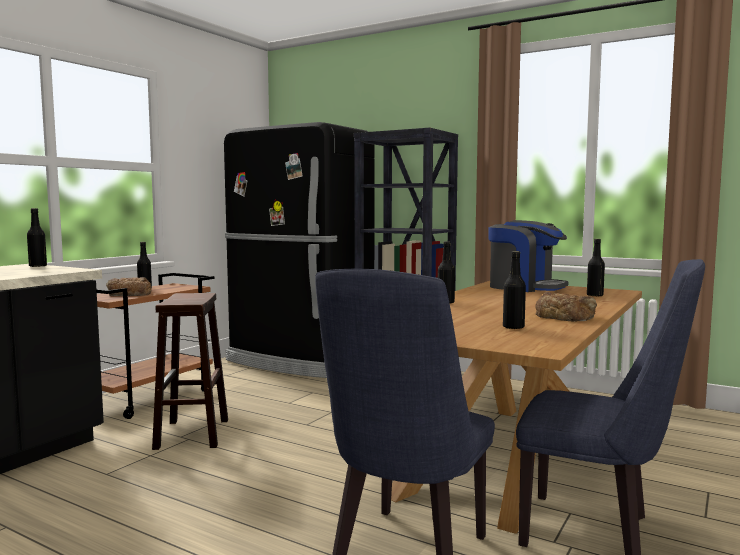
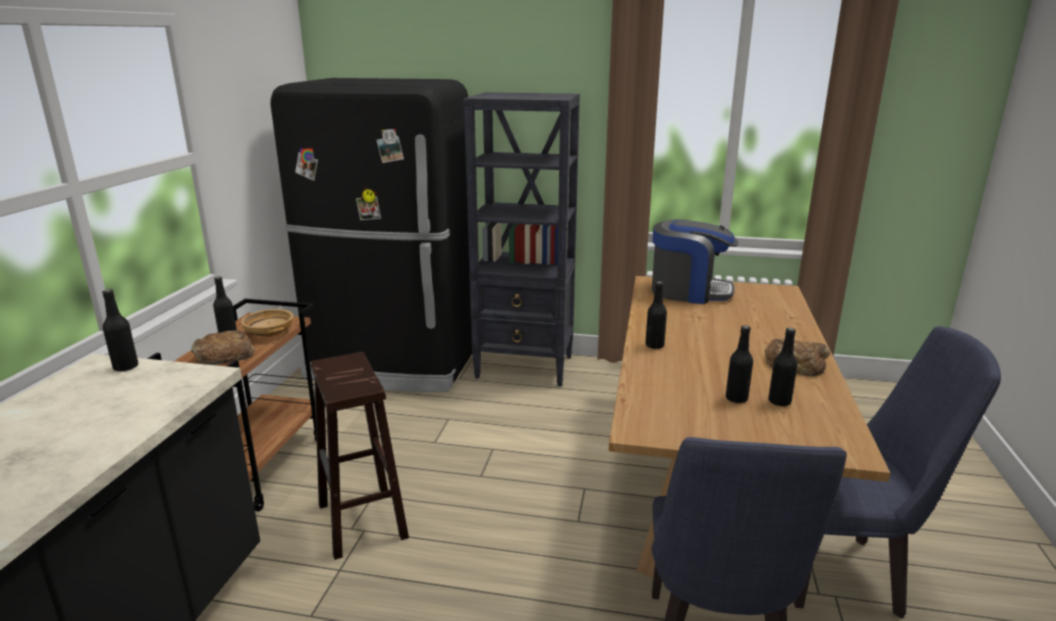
camera: 20 degrees left, 15 degrees up
black bottle [587,239,605,296] -> black bottle moved to [726,325,753,403]
none -> beige bowl [241,309,294,338]

